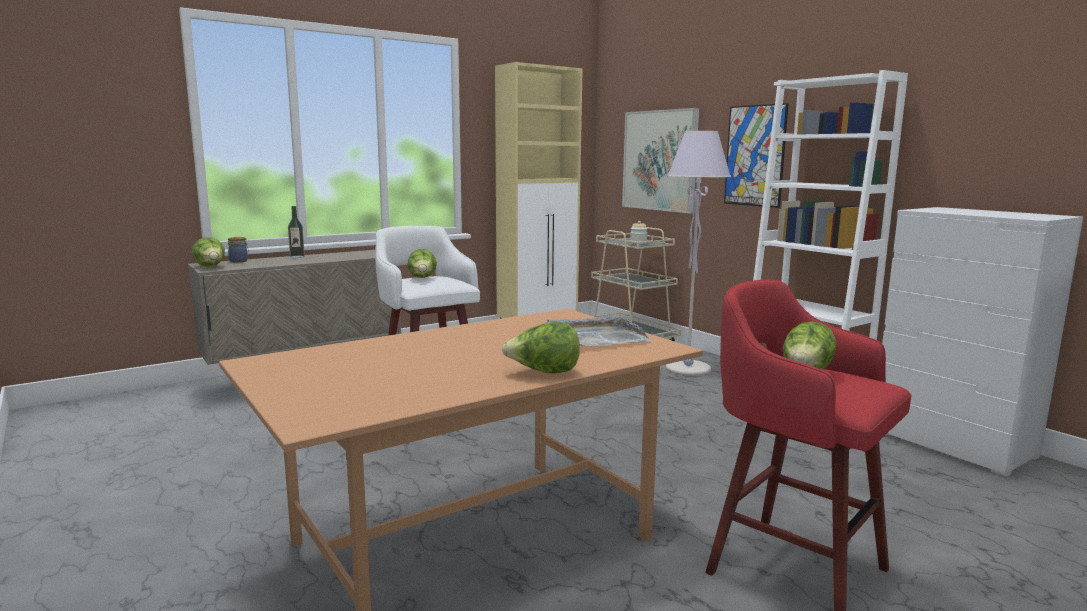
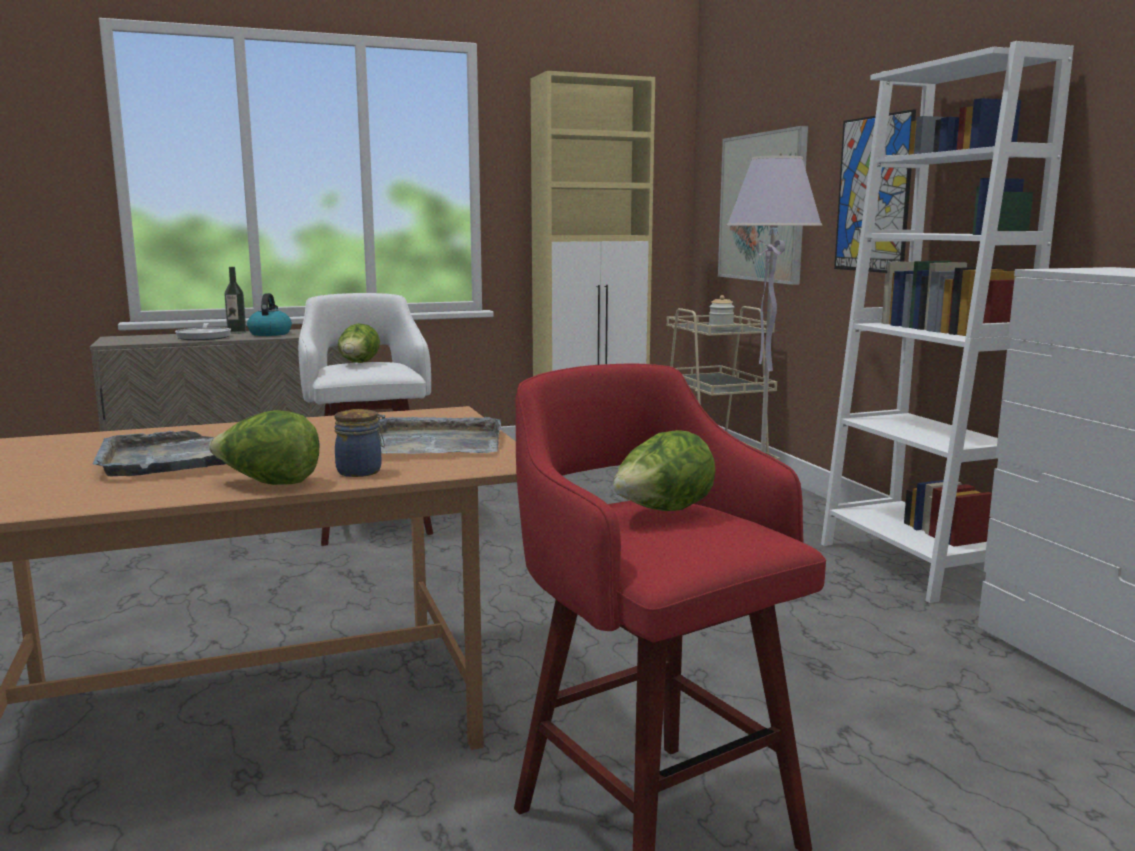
camera: 15 degrees right, 0 degrees up
lettuce [192,237,225,267] -> none
jar [228,237,249,263] -> jar moved to [335,409,385,477]
none -> grey tray [92,430,226,476]
none -> frying pan [175,323,231,340]
none -> kettle [247,293,292,336]

